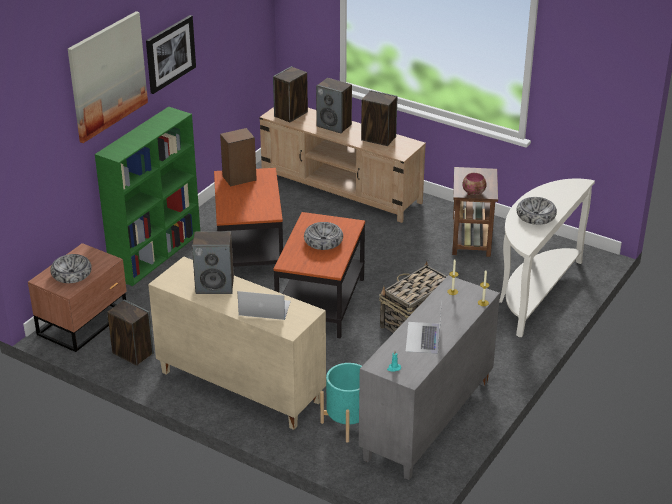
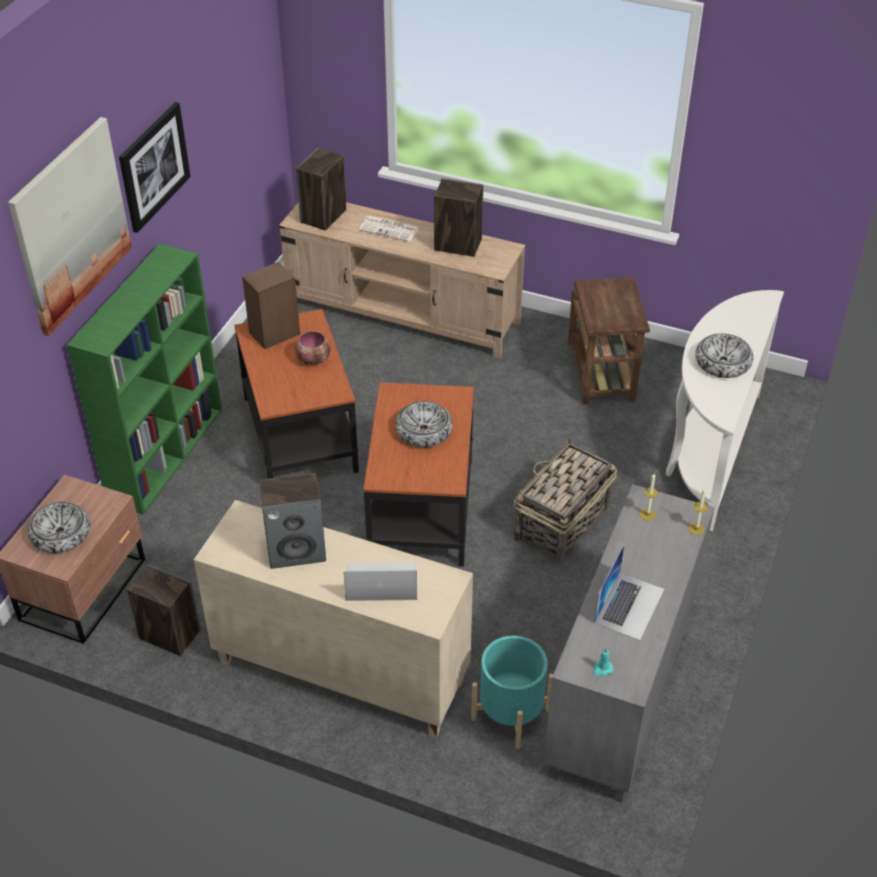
camera: 10 degrees left, 10 degrees up
speaker [316,78,352,133] -> newspaper [359,216,419,242]
laptop [406,300,442,354] -> laptop turned 150 degrees counterclockwise [594,545,664,640]
bowl [462,173,487,195] -> bowl moved to [295,331,331,365]

